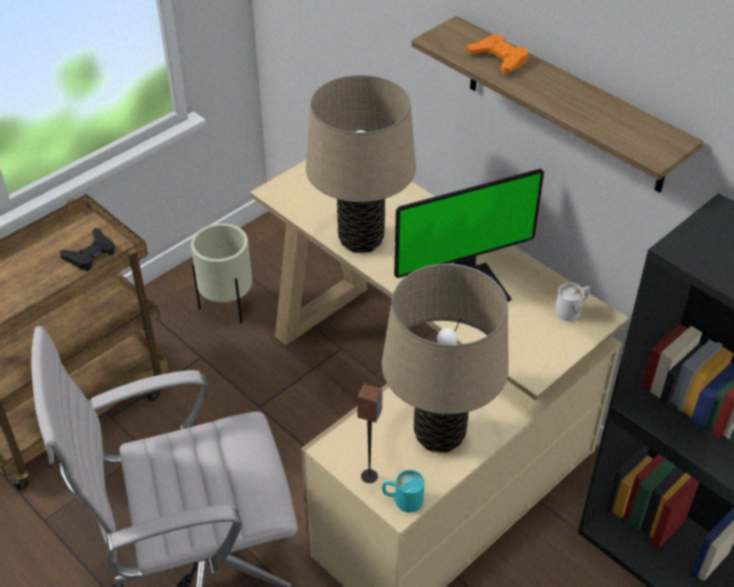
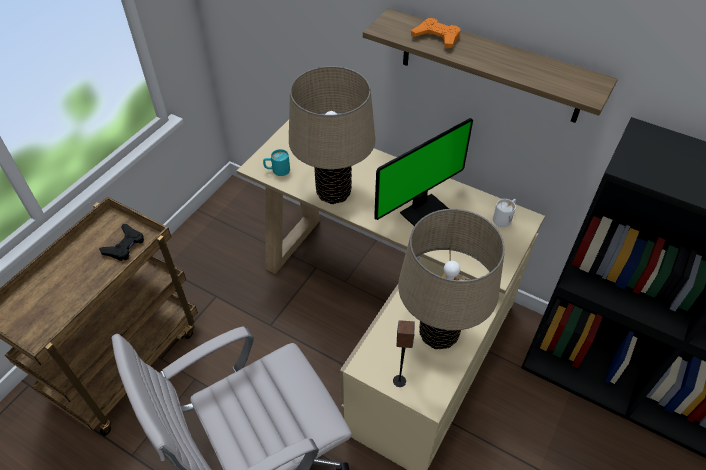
camera: 15 degrees left, 5 degrees up
beige planter [191,223,252,324] -> none
turquoise mug [382,470,425,512] -> turquoise mug moved to [263,149,290,176]

